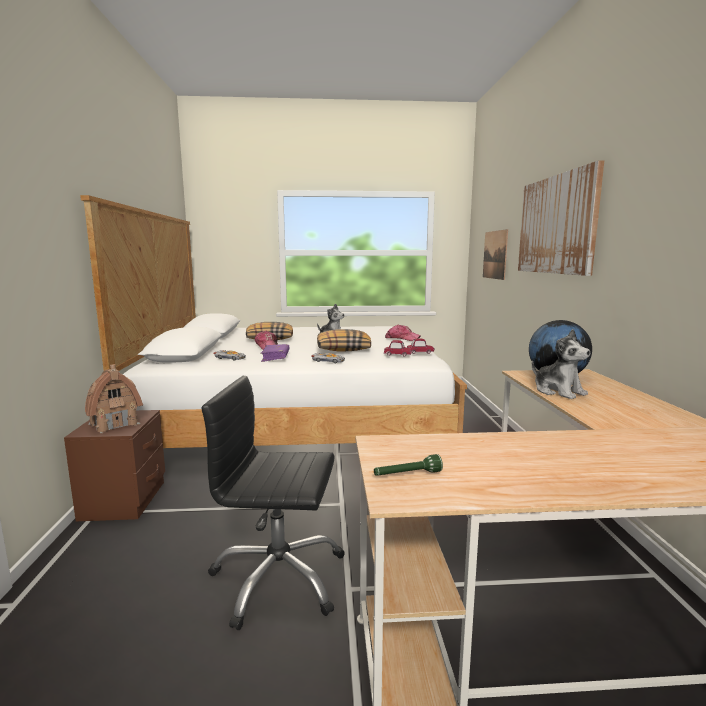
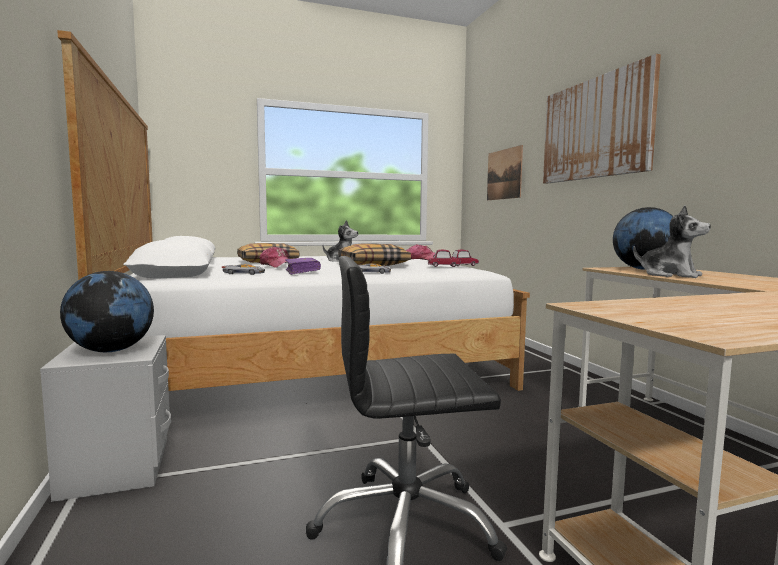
camera: 15 degrees left, 5 degrees down
brown nightstand [64,410,165,521] -> grey nightstand [40,335,171,502]
toy house [85,364,143,433] -> globe [60,271,154,352]
green flashlight [374,454,443,476] -> none

